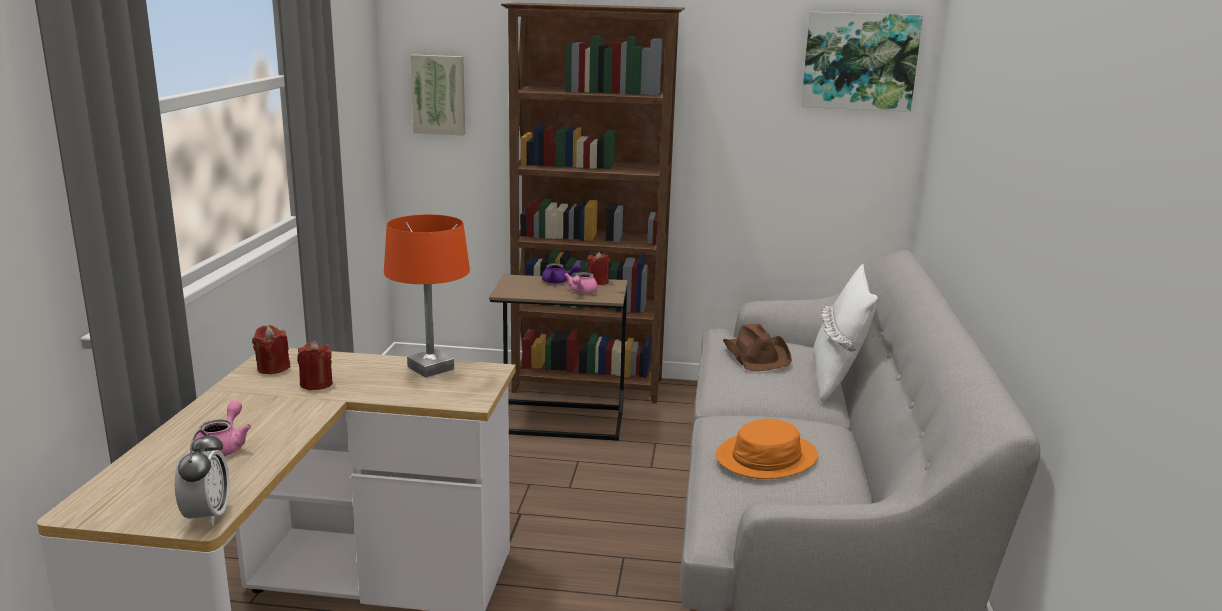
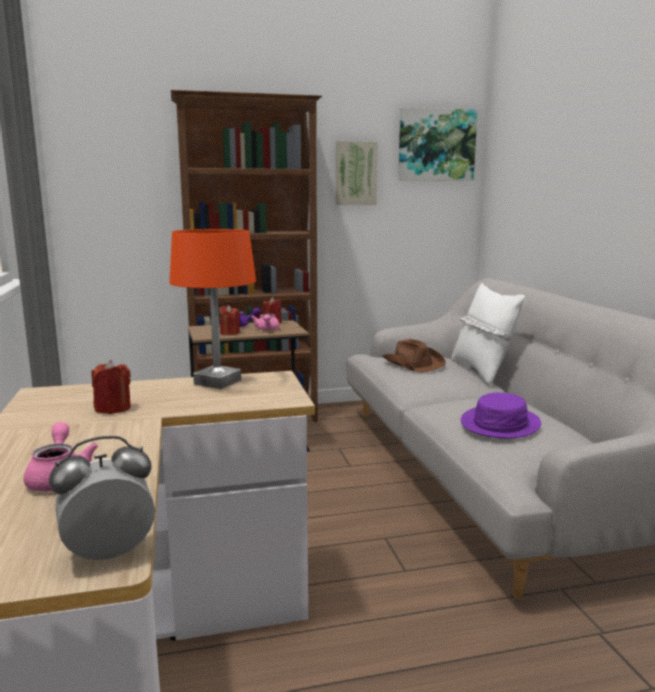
camera: 20 degrees left, 5 degrees down
alarm clock [175,430,230,526] -> alarm clock turned 90 degrees counterclockwise [49,436,155,561]
red candle [252,325,290,374] -> red candle moved to [219,305,240,335]
picture [410,55,465,135] -> picture moved to [336,141,378,205]
orange hat [716,419,818,479] -> purple hat [461,393,541,439]

